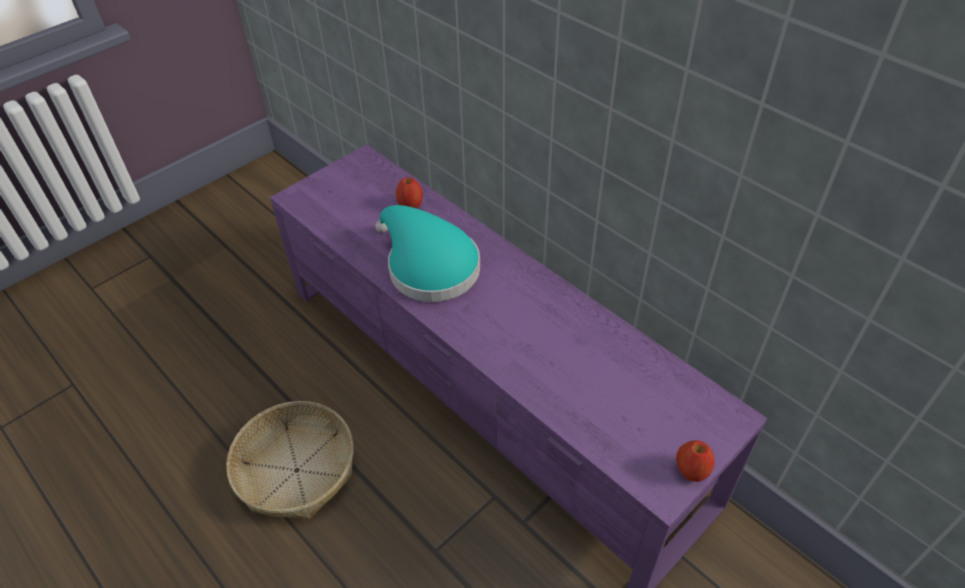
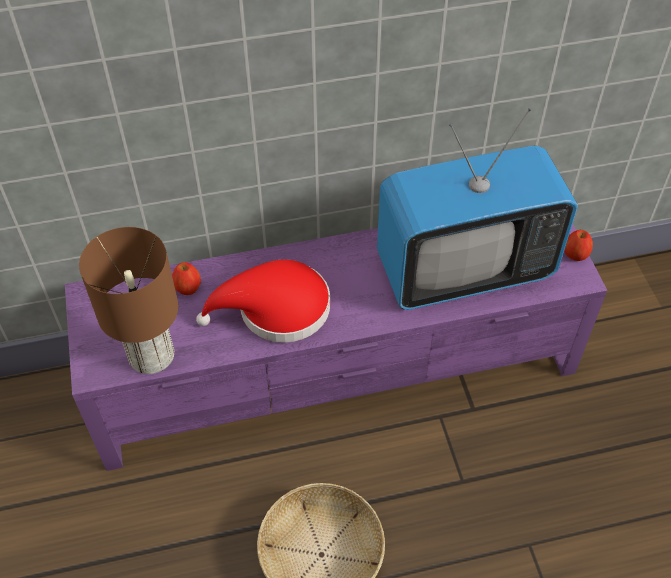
camera: 60 degrees left, 5 degrees up
turquoise hat [375,205,480,302] -> red hat [196,259,330,343]
none -> brown table lamp [79,227,178,374]
none -> television [377,108,578,310]

